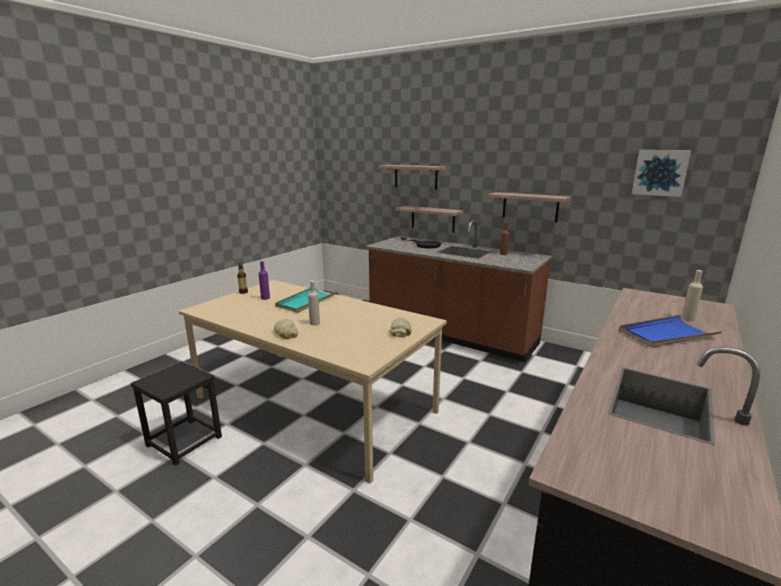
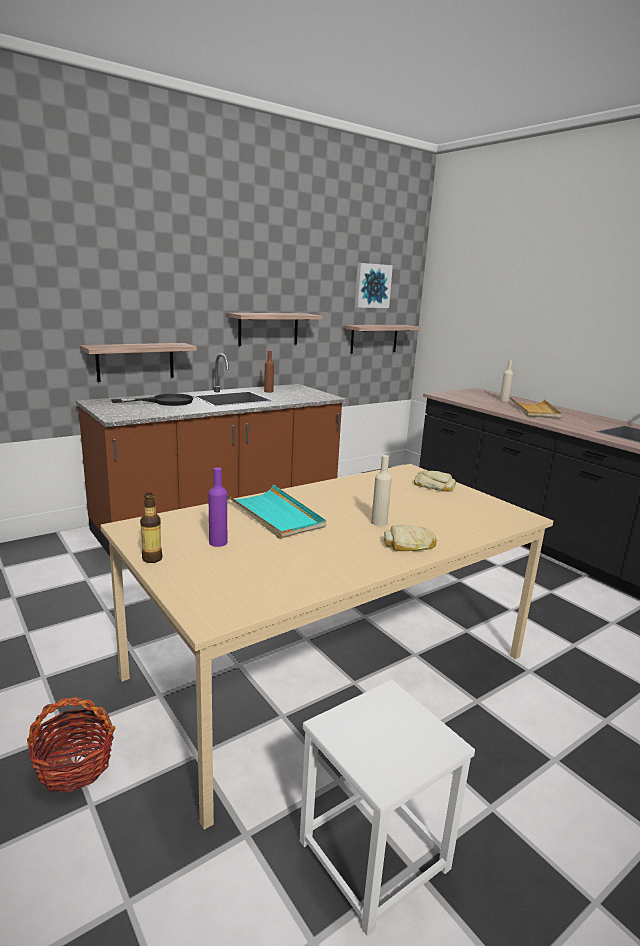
camera: 70 degrees left, 0 degrees up
black stool [131,361,222,466] -> white stool [300,680,475,936]
shelf [378,165,445,190] -> shelf moved to [344,325,421,354]
blue tray [619,315,722,348] -> beige tray [510,397,562,419]
none -> basket [27,697,115,792]

